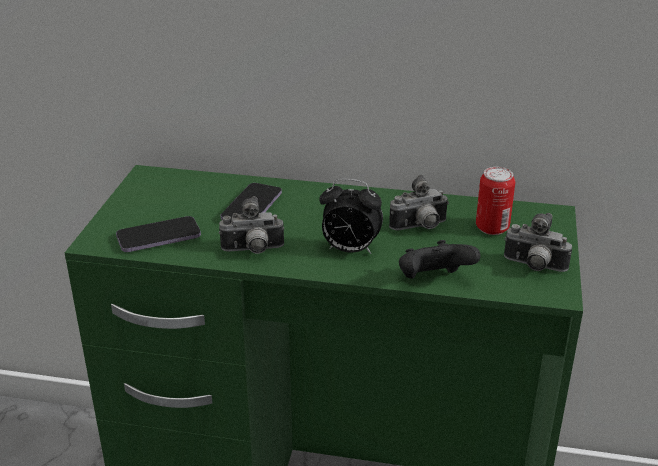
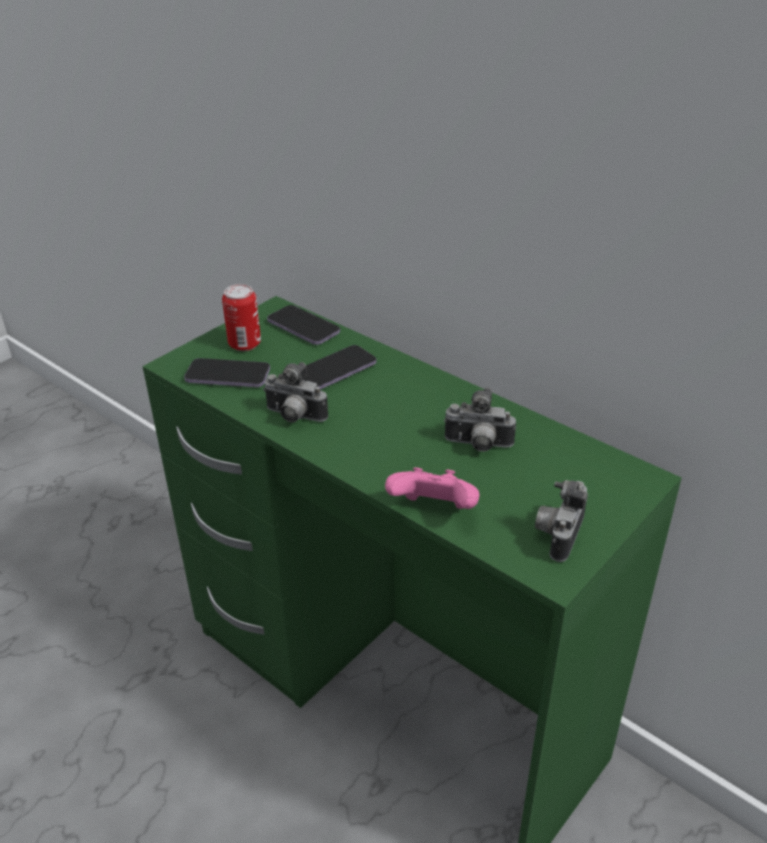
camera: 30 degrees right, 5 degrees up
alarm clock [319,179,383,254] -> none
black game controller [399,240,481,279] -> pink game controller [385,467,479,509]
can [476,167,515,235] -> can moved to [222,284,261,351]
camera [504,213,572,272] -> camera turned 60 degrees clockwise [535,480,588,562]
none -> phone [267,305,340,345]

